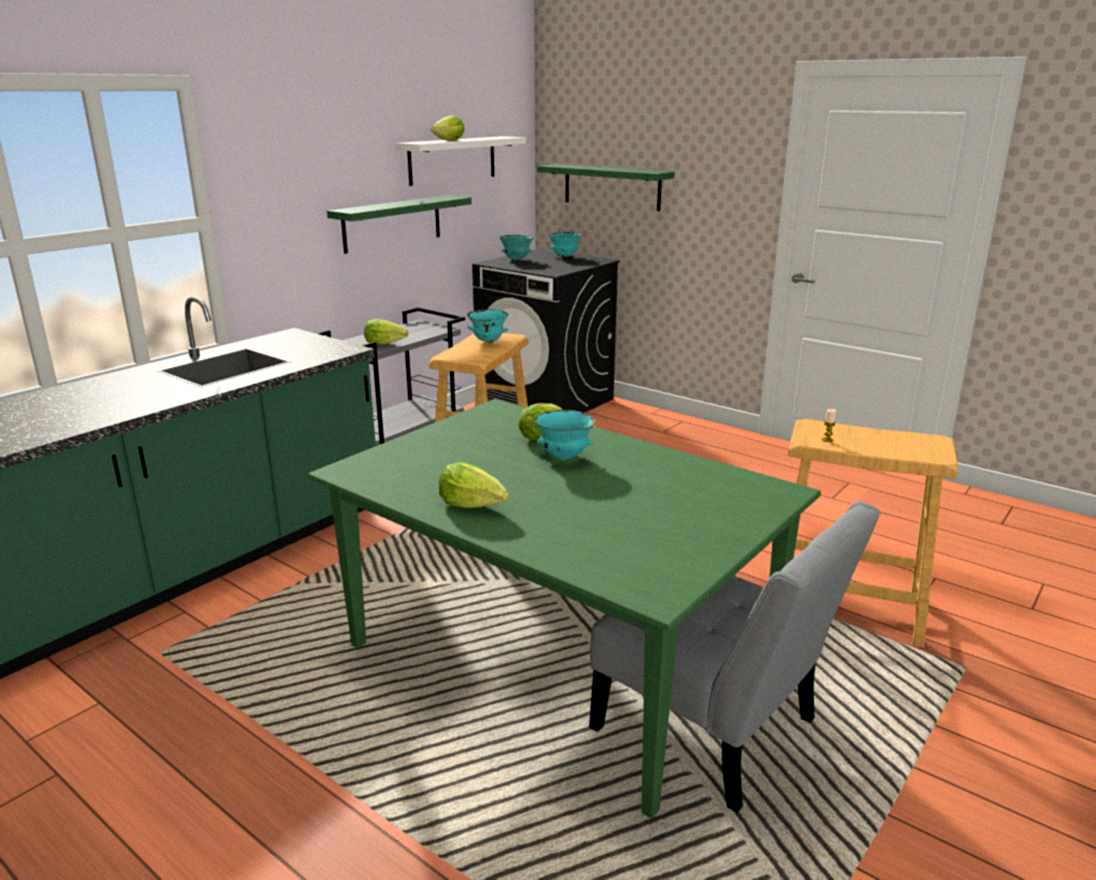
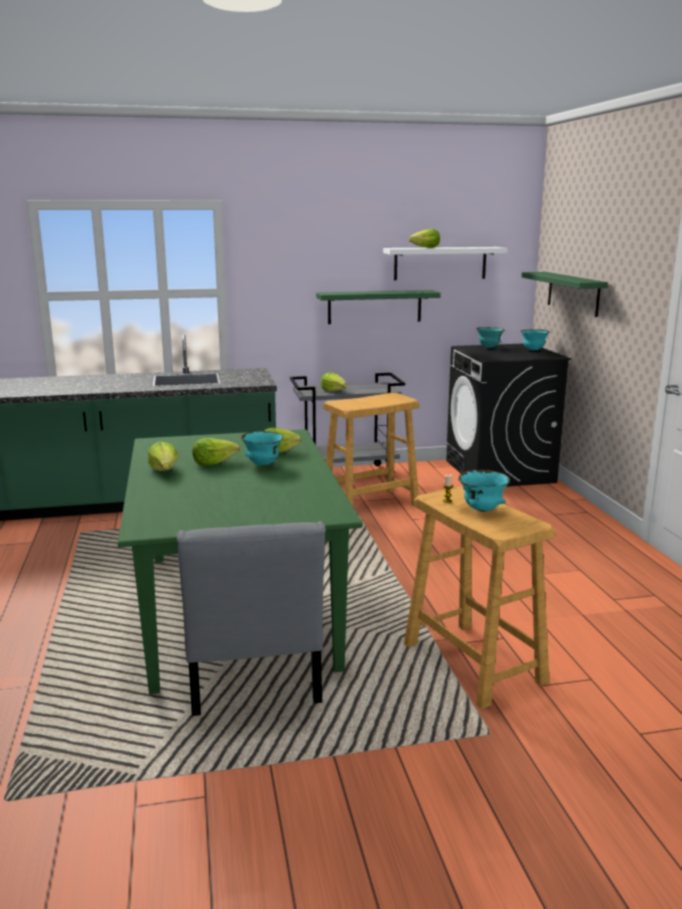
camera: 40 degrees right, 5 degrees down
turquoise bowl [467,309,508,342] -> turquoise bowl moved to [458,470,510,512]
none -> lettuce [192,438,240,466]

